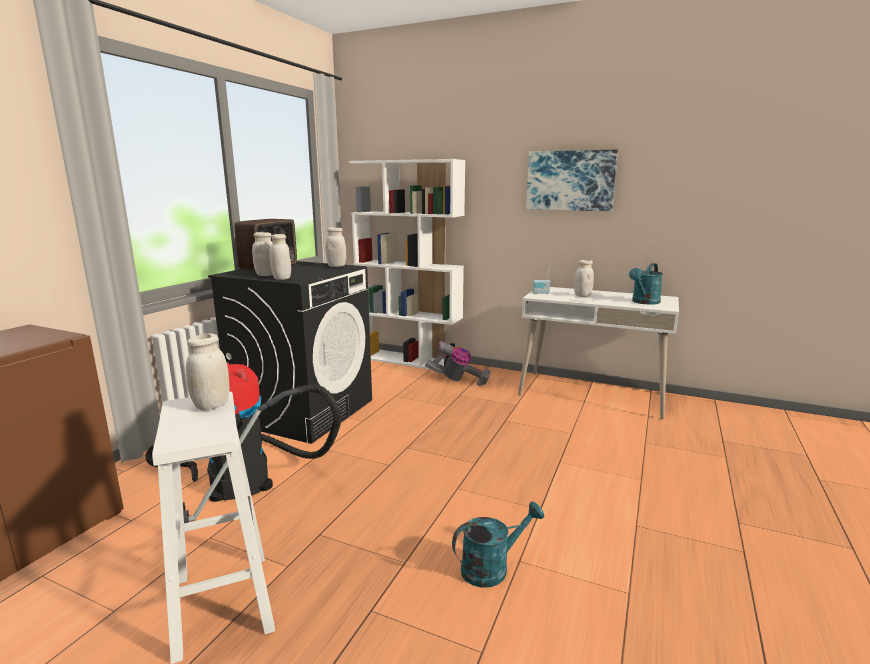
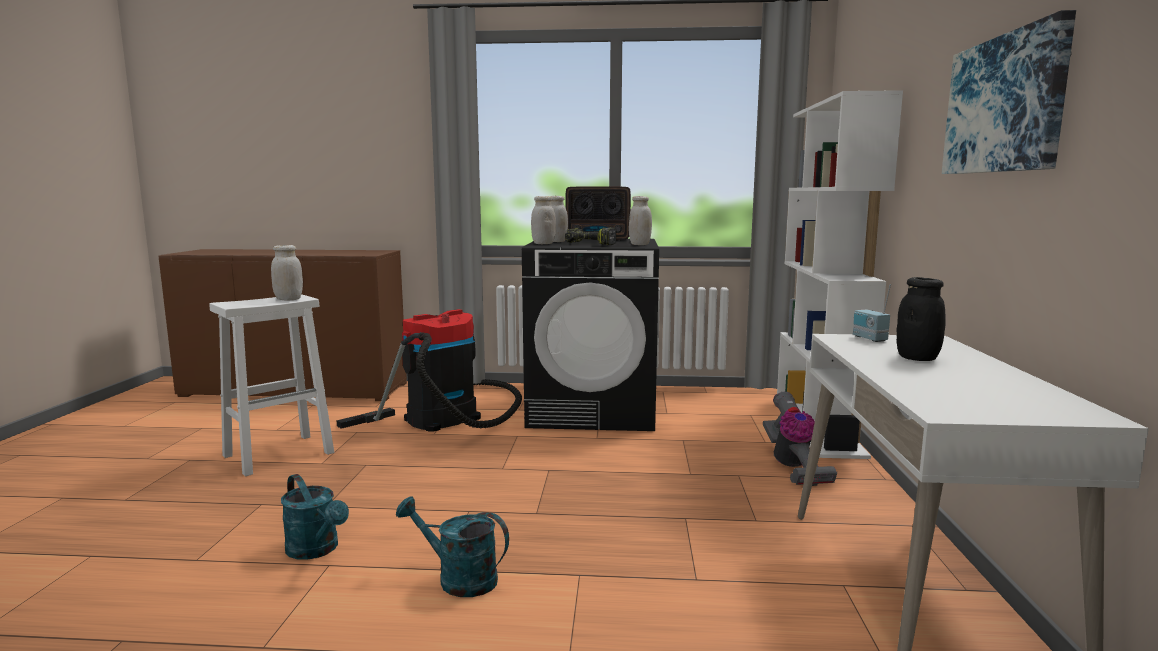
camera: 70 degrees right, 5 degrees down
white jar [574,260,594,297] -> black jar [896,277,946,361]
turquoise watering can [629,263,663,305] -> turquoise watering can moved to [396,496,509,597]
none -> power drill [565,227,616,245]

